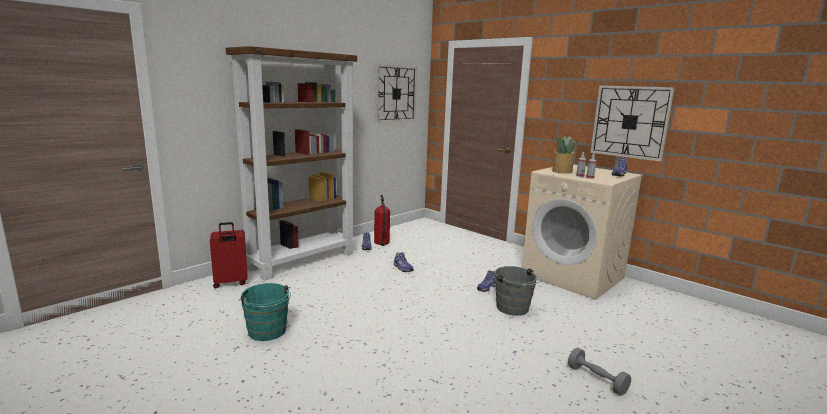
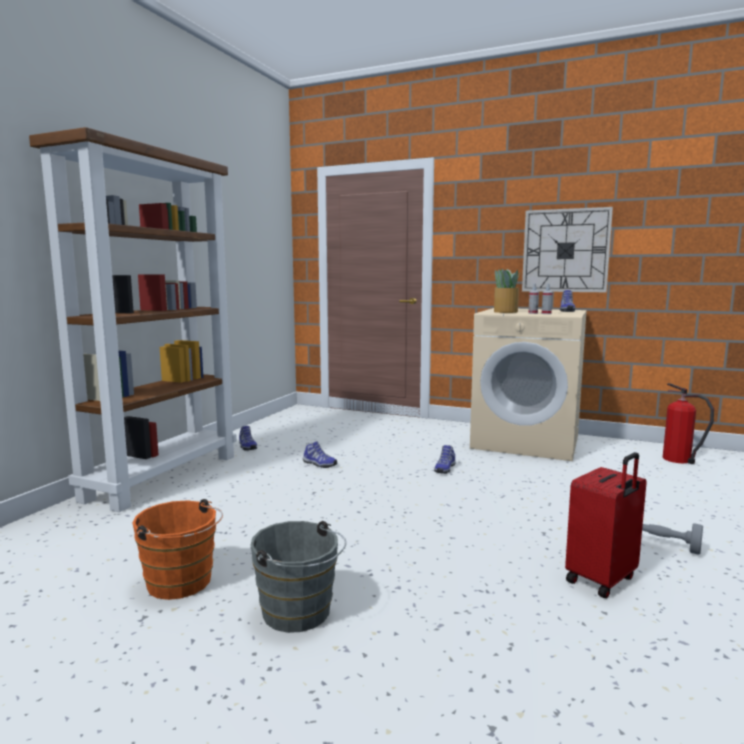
camera: 20 degrees left, 5 degrees down
red suitcase [210,222,248,288] -> red suitcase moved to [565,452,647,599]
turquoise bucket [239,283,291,341] -> orange bucket [133,499,223,600]
fire extinguisher [374,195,390,246] -> fire extinguisher moved to [663,383,714,464]
wall clock [375,64,417,123] -> none
grey bucket [495,266,541,316] -> grey bucket moved to [250,521,346,633]

